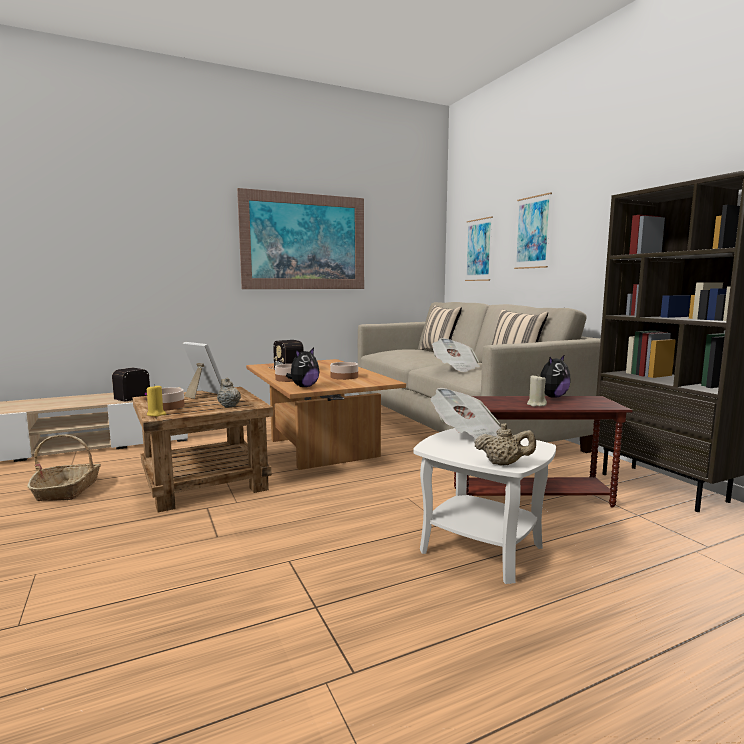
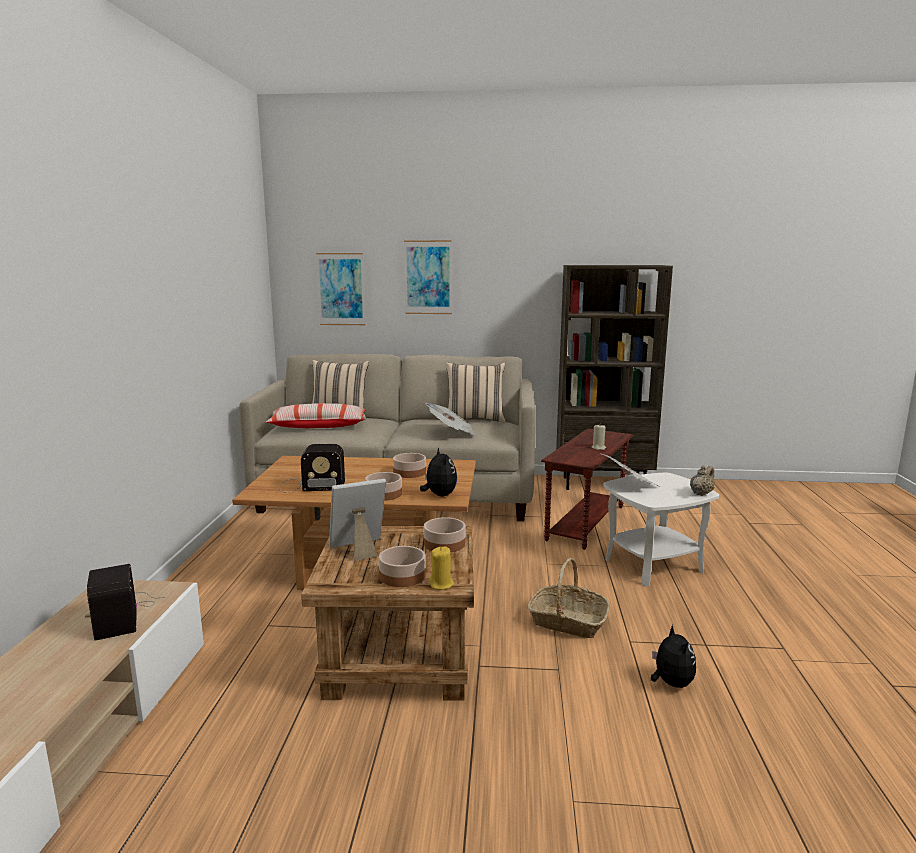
camera: 60 degrees left, 5 degrees up
basket [27,435,101,501] -> basket moved to [527,558,610,638]
beige teapot [217,378,241,407] -> bowl [424,517,465,552]
picture [237,188,364,289] -> none
plush toy [540,354,571,398] -> plush toy moved to [651,625,696,688]
none -> pillow [266,403,366,428]

